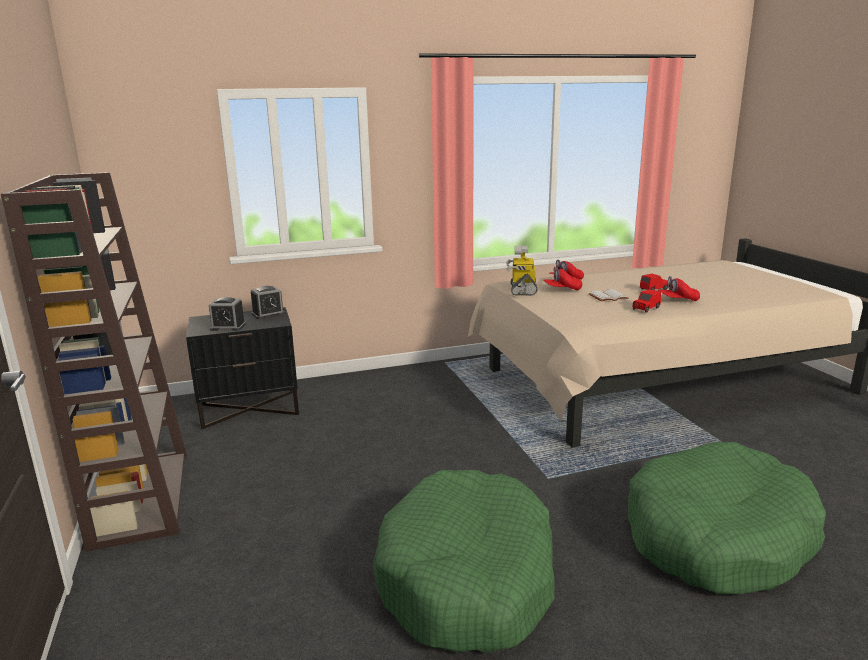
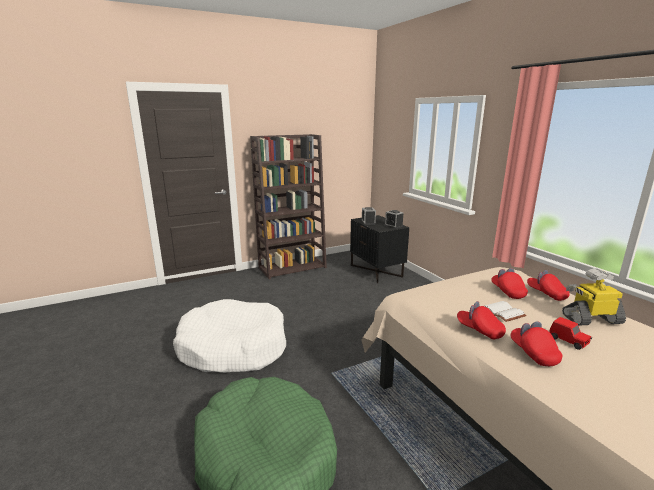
camera: 80 degrees right, 0 degrees up
green dog bed [373,470,555,653] -> white dog bed [173,299,286,373]
toy robot [506,246,537,296] -> toy robot moved to [562,268,626,326]
red toy car [632,289,661,313] -> red cap [457,301,506,339]

